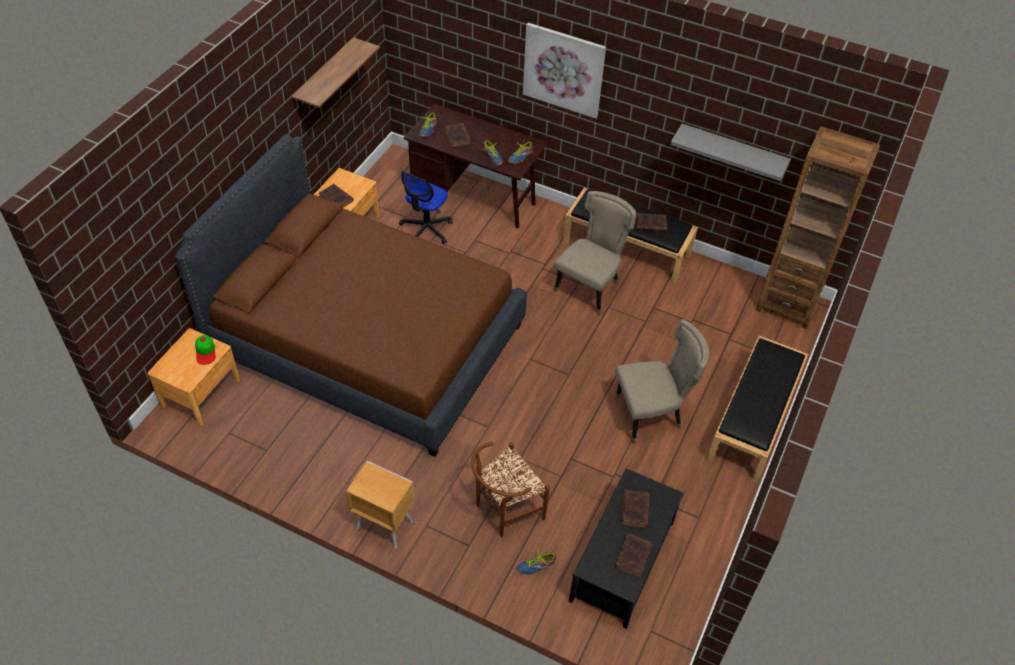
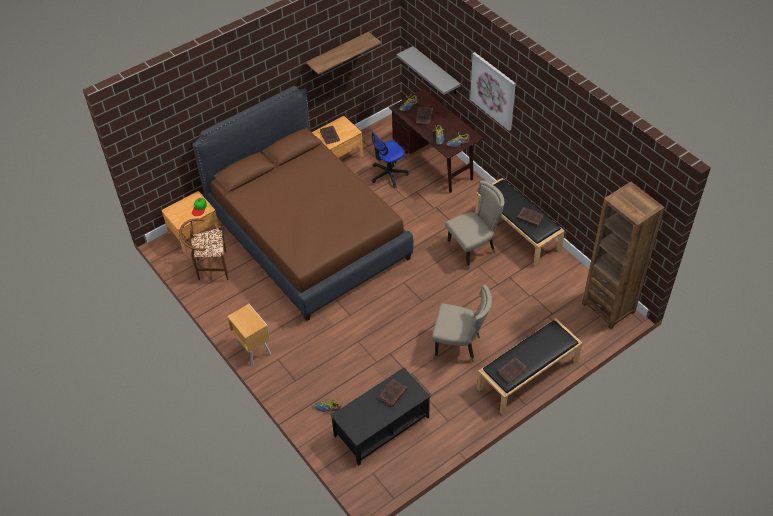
camera: 30 degrees right, 0 degrees up
brown chair [471,442,550,537] -> brown chair moved to [179,218,228,280]
brown book [615,533,653,578] -> brown book moved to [497,357,527,384]
grey shelf [670,124,791,181] -> grey shelf moved to [397,46,460,95]

